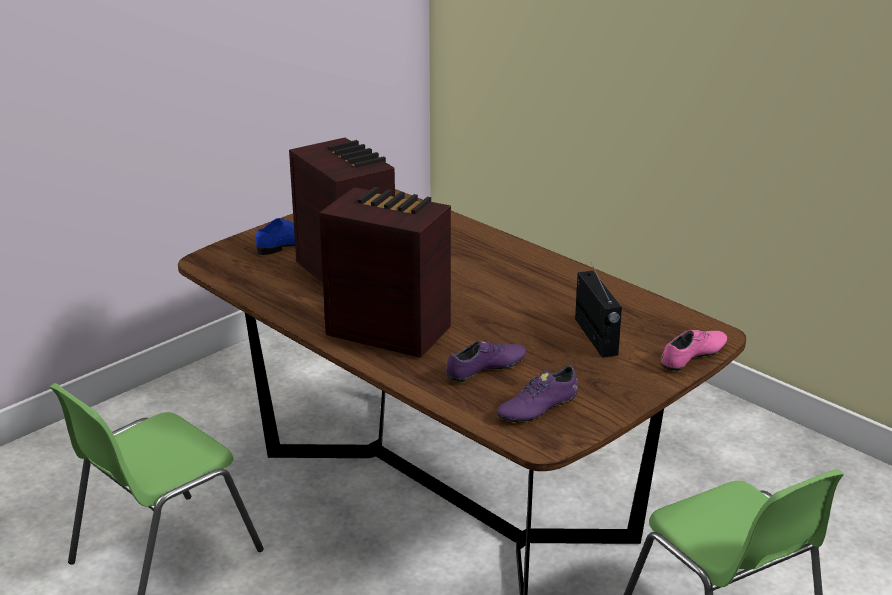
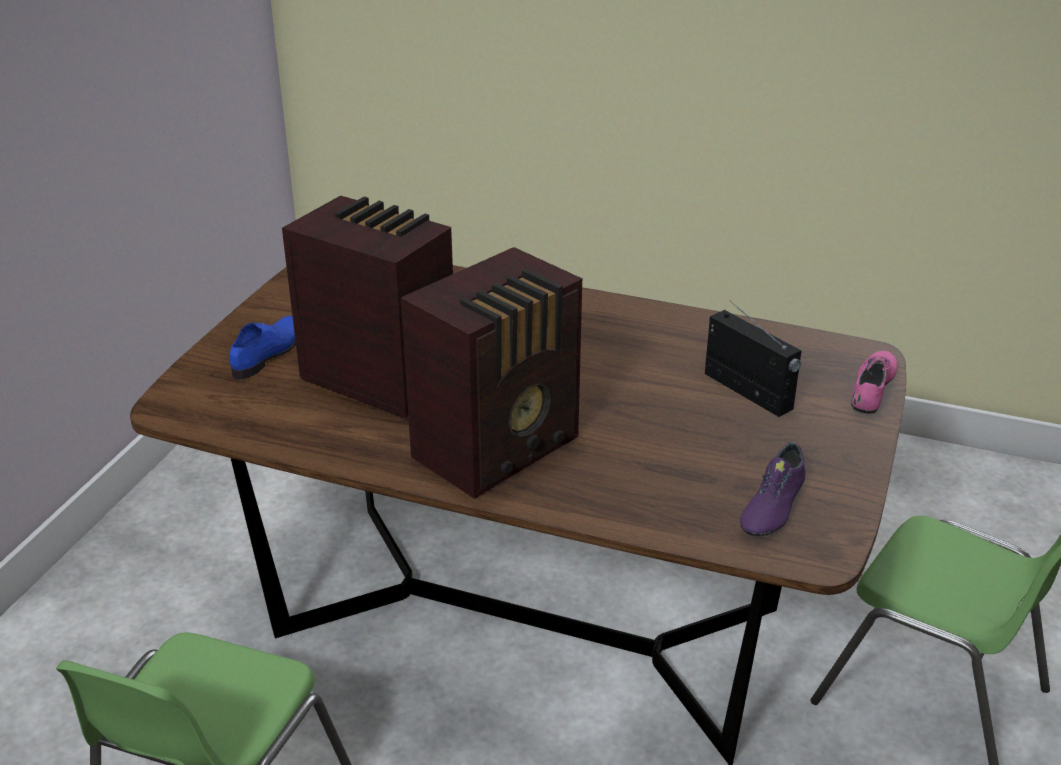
camera: 25 degrees left, 5 degrees up
radio [319,187,451,358] -> radio turned 135 degrees clockwise [401,247,582,499]
purple shoe [446,341,526,383] -> none

